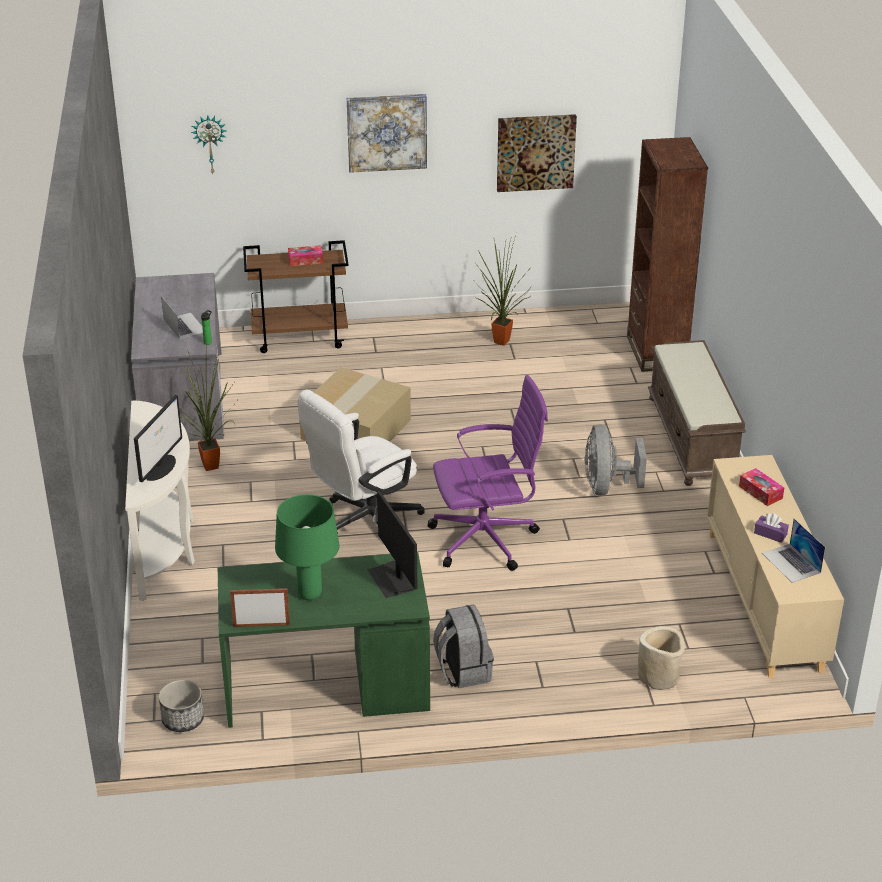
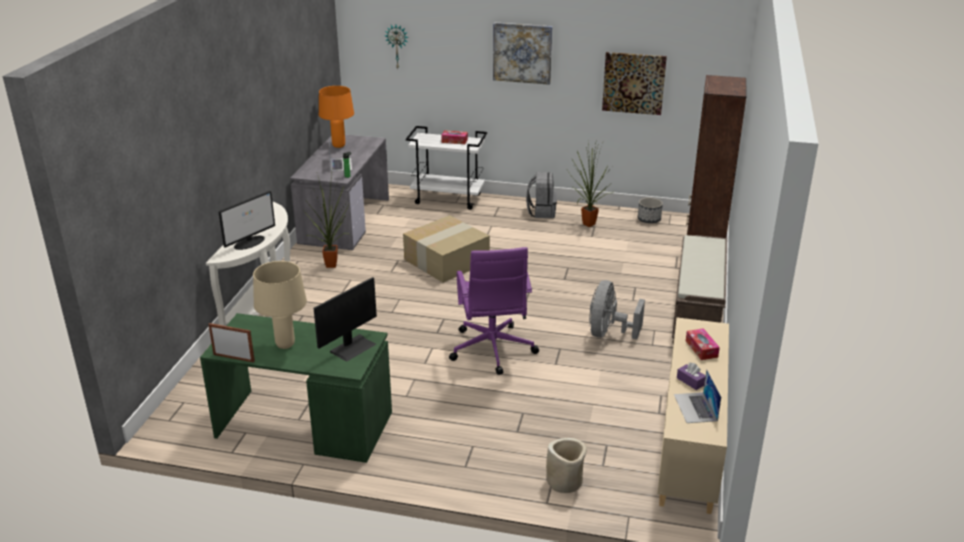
camera: 20 degrees right, 5 degrees down
planter [159,680,204,732] -> planter moved to [638,197,663,223]
brown cart [243,240,349,353] -> white cart [406,126,487,210]
green table lamp [275,494,340,600] -> beige table lamp [253,261,307,349]
white office chair [298,390,424,530] -> none
monitor [367,491,417,598] -> monitor turned 135 degrees counterclockwise [314,277,377,362]
purple office chair [428,375,548,571] -> purple office chair turned 75 degrees clockwise [449,247,539,375]
grey backpack [433,604,494,688] -> grey backpack moved to [526,172,557,218]
none -> orange table lamp [319,86,354,148]

